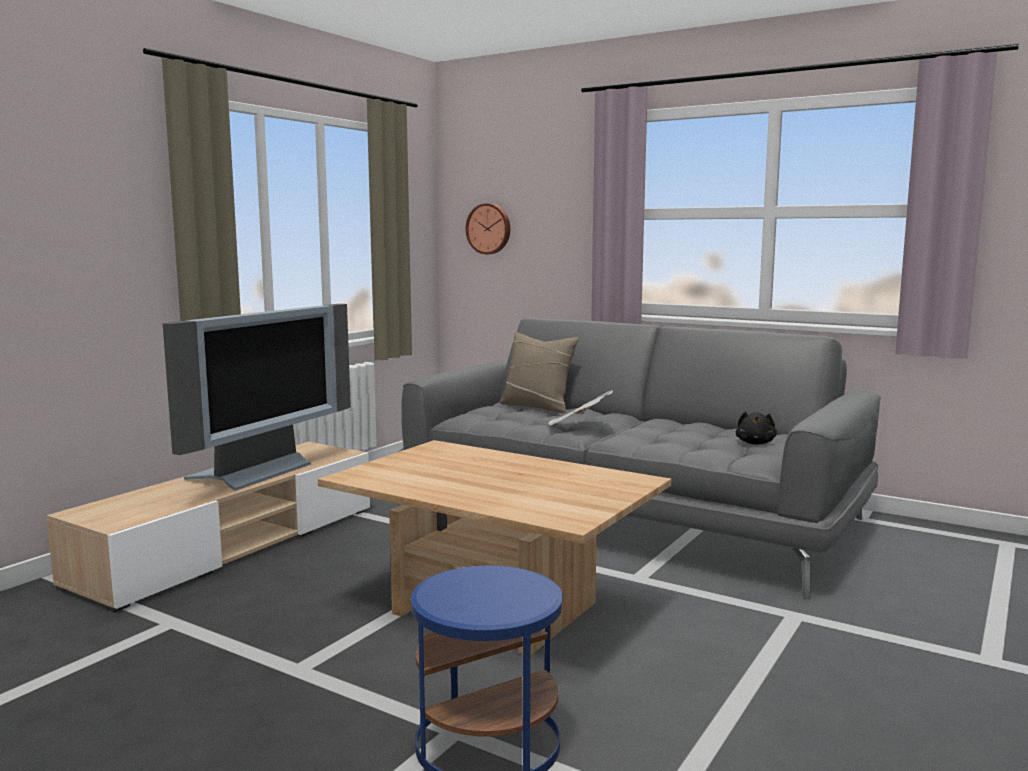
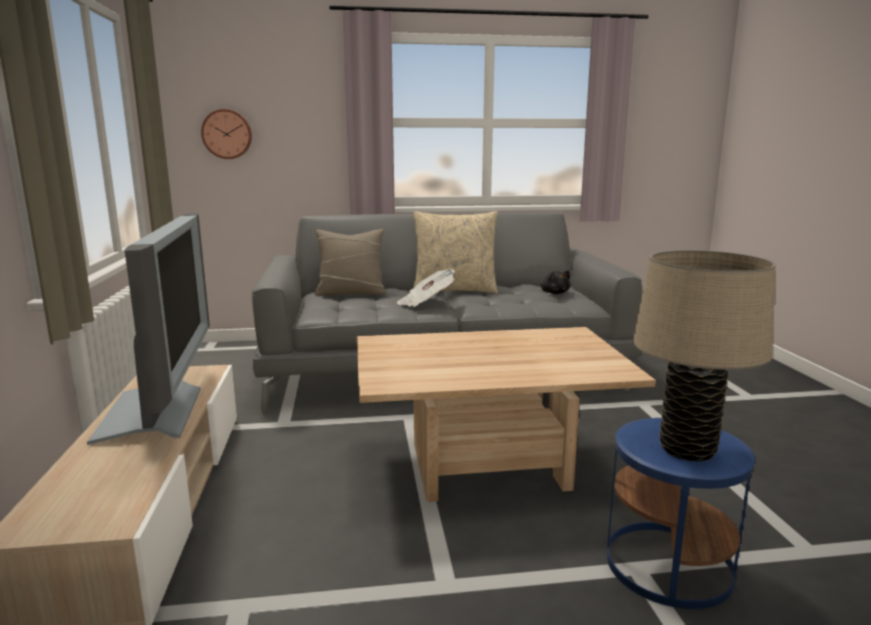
camera: 40 degrees left, 5 degrees up
none -> beige pillow [413,211,498,294]
none -> beige table lamp [633,250,775,461]

